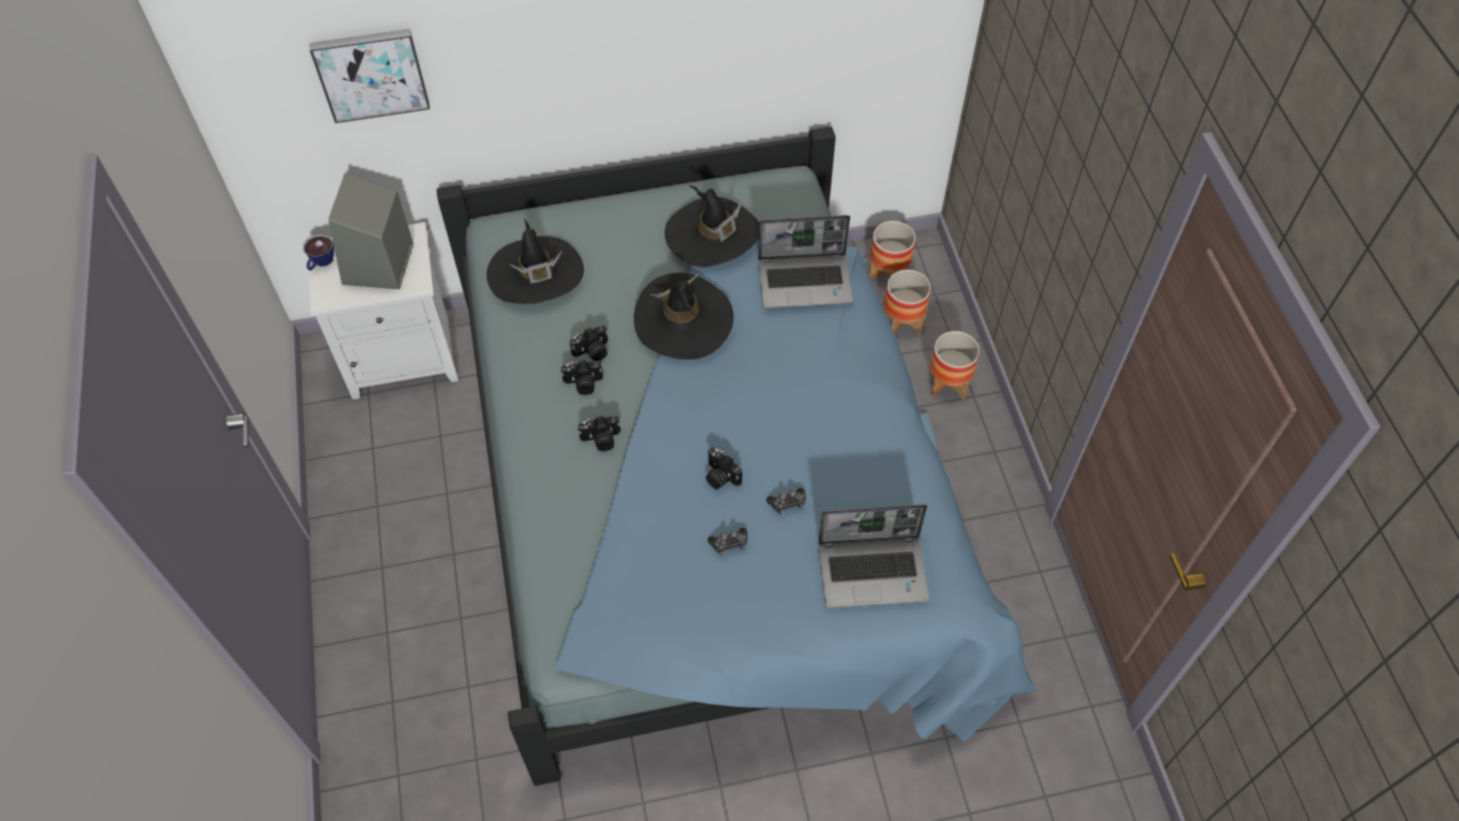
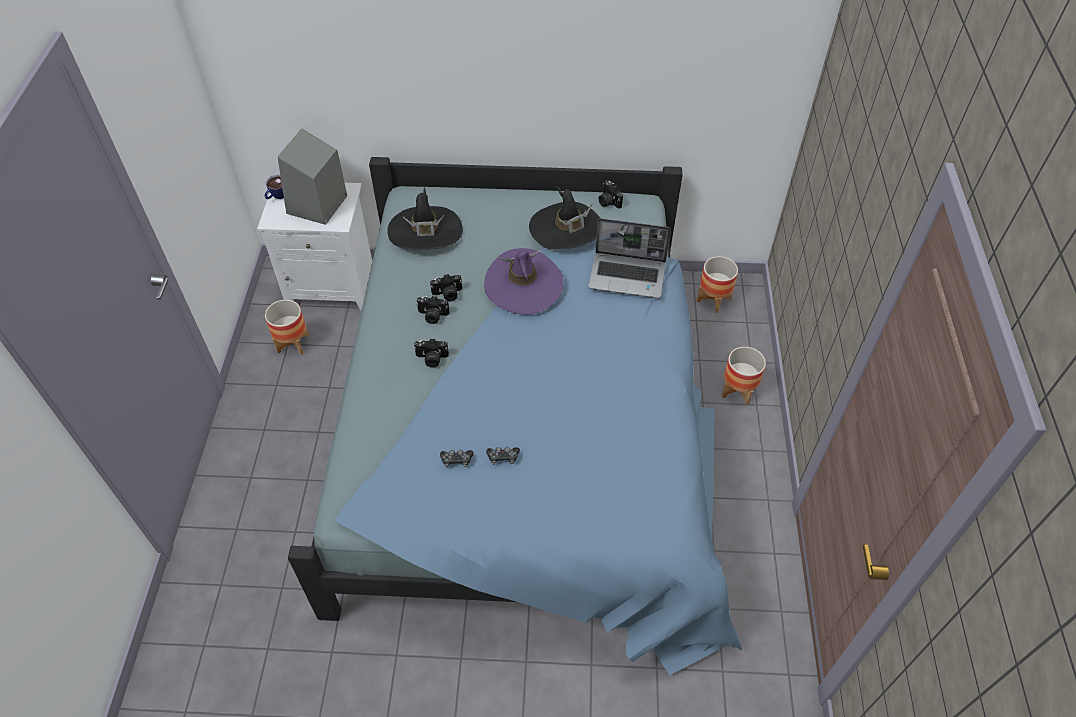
camera: 15 degrees right, 5 degrees down
picture [309,29,430,123] -> none
black hat [634,272,734,360] -> purple hat [484,248,564,315]
camera [706,447,742,489] -> camera moved to [599,180,623,209]
game controller [766,488,806,515] -> game controller moved to [440,450,474,468]
laptop [818,504,930,608] -> none
planter [884,270,931,334] -> planter moved to [265,300,309,355]

